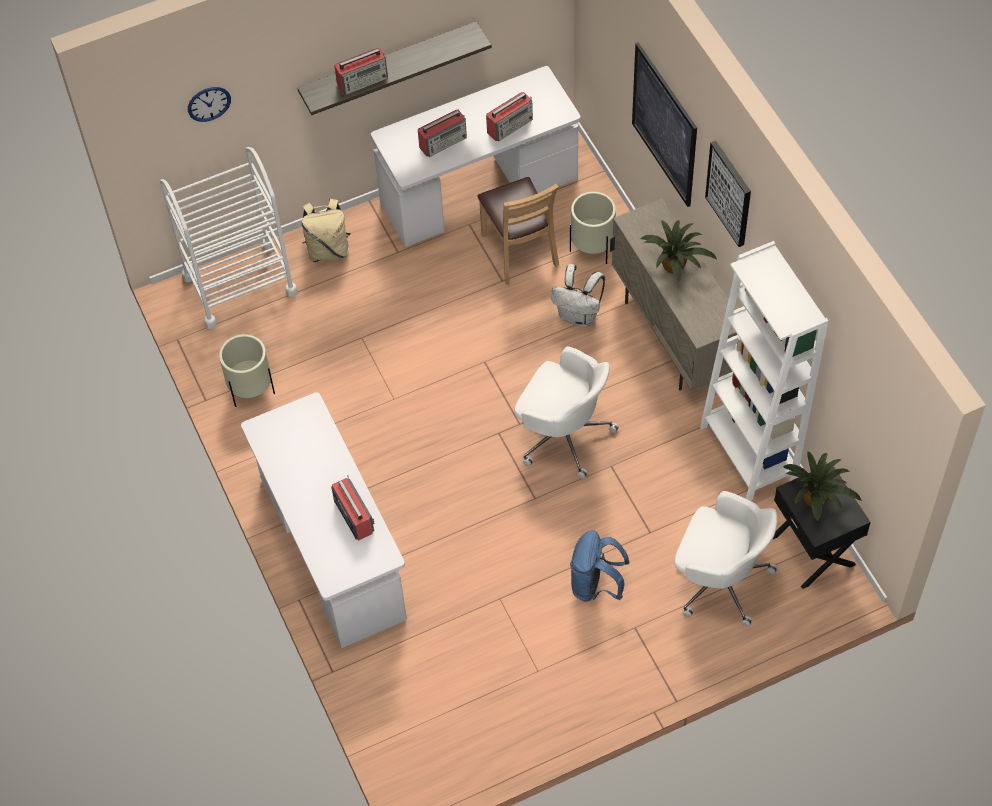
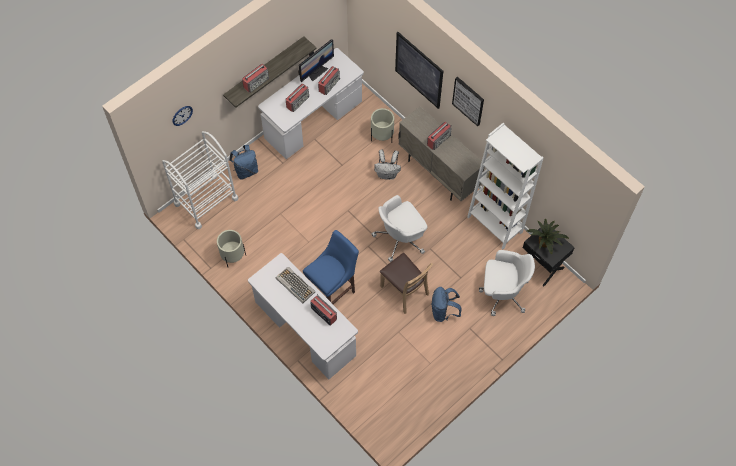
camera: 20 degrees left, 5 degrees up
beige backpack [302,199,351,262] -> blue backpack [229,145,258,180]
brown chair [477,177,559,285] -> brown chair moved to [380,253,433,314]
white office chair [514,346,619,479] -> white office chair turned 135 degrees clockwise [371,195,427,262]
potted plant [641,220,717,282] -> radio [427,122,452,150]
none -> keyboard [276,267,315,303]
none -> monitor [298,39,334,82]
none -> blue stool [303,230,359,304]

